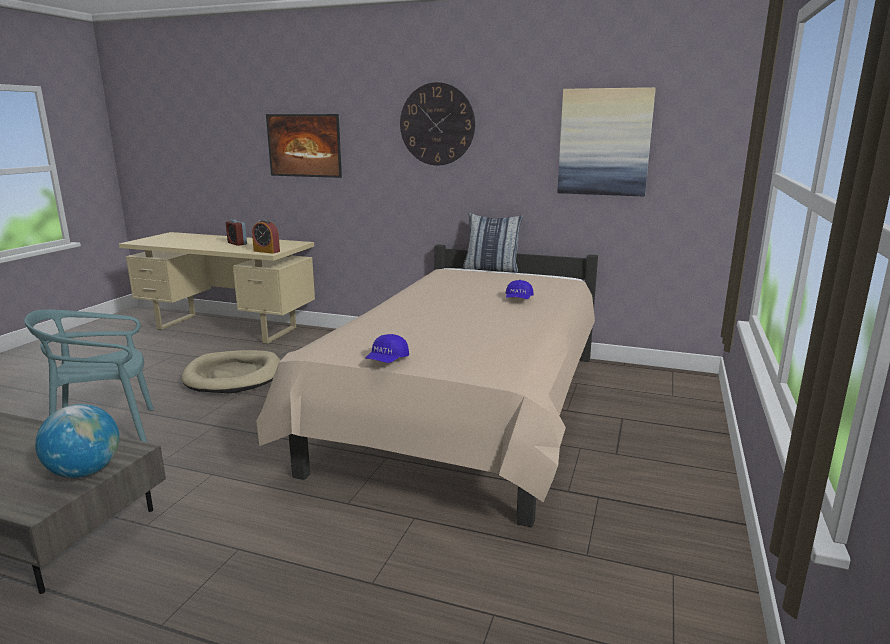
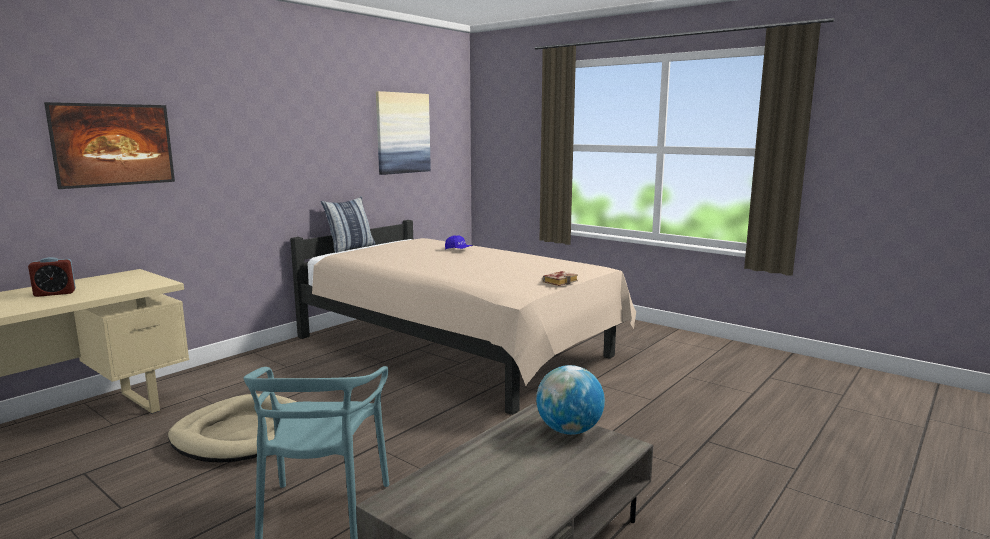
camera: 70 degrees left, 5 degrees down
alarm clock [252,220,280,254] -> none
blue cap [365,334,409,363] -> book [543,271,578,286]
wall clock [400,82,475,165] -> none

